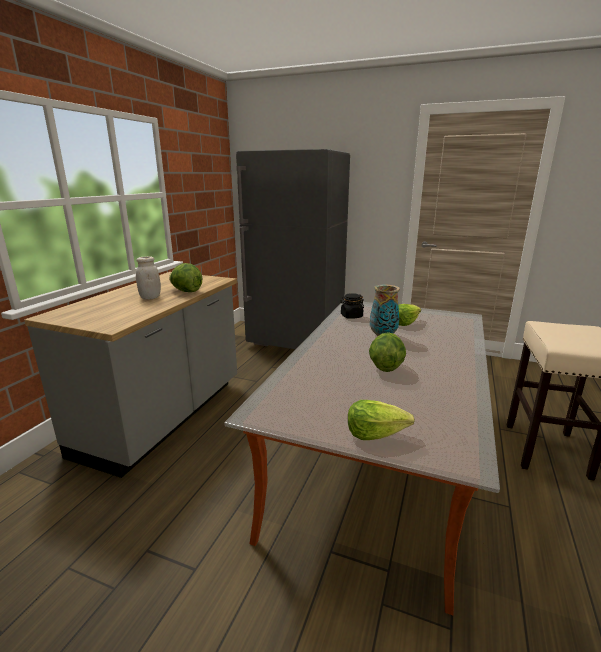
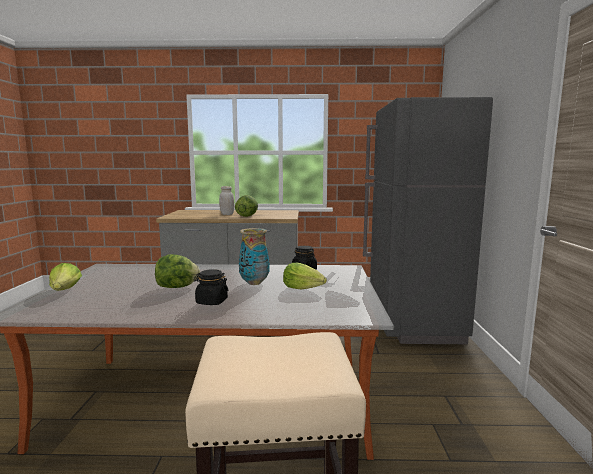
camera: 70 degrees right, 10 degrees down
none -> black jar [194,269,228,305]

